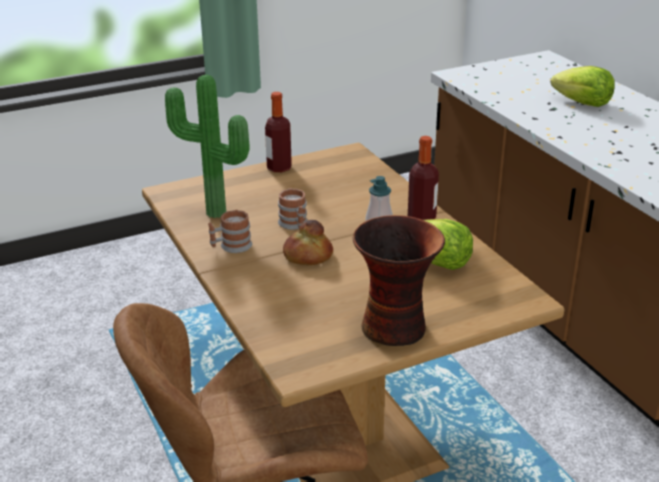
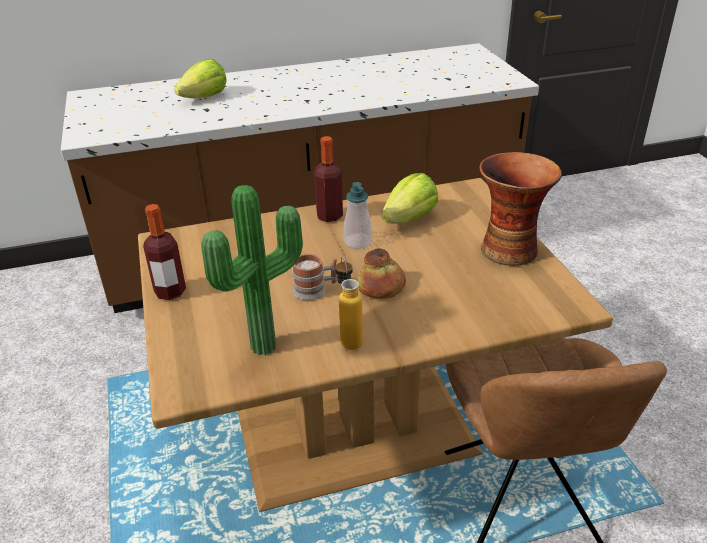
camera: 80 degrees left, 5 degrees up
mug [208,210,252,253] -> bottle [335,256,363,350]

